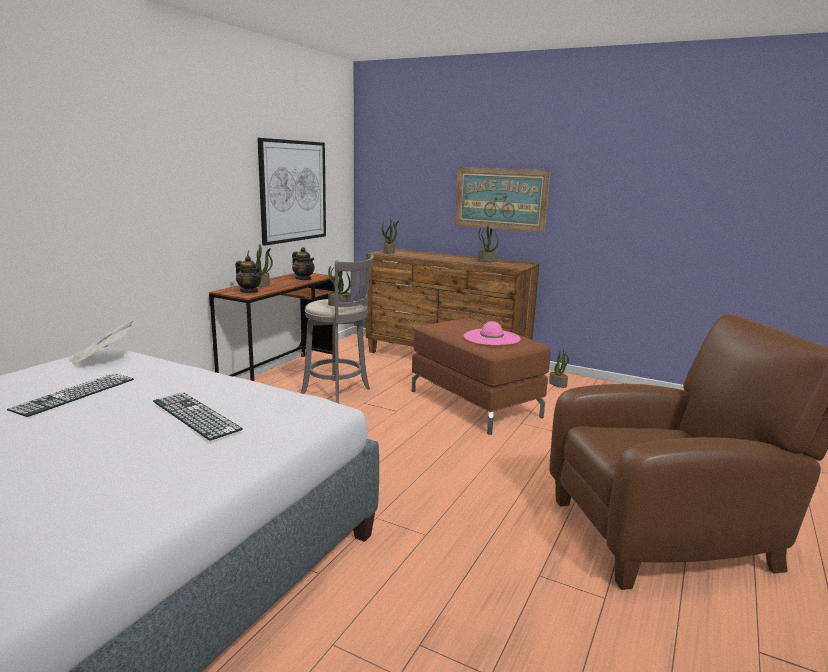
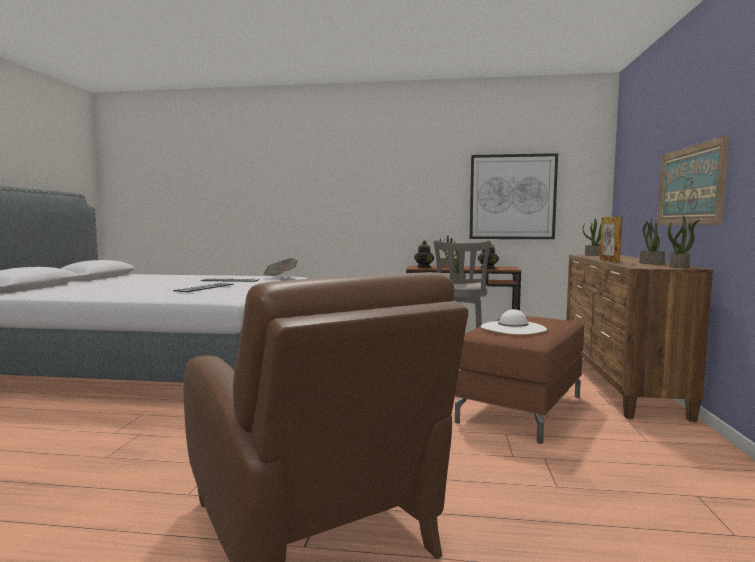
camera: 70 degrees right, 10 degrees down
pink hat [464,321,521,345] -> white hat [481,309,547,335]
potted plant [549,349,569,388] -> potted plant moved to [668,216,699,268]
none -> picture frame [599,216,622,263]

